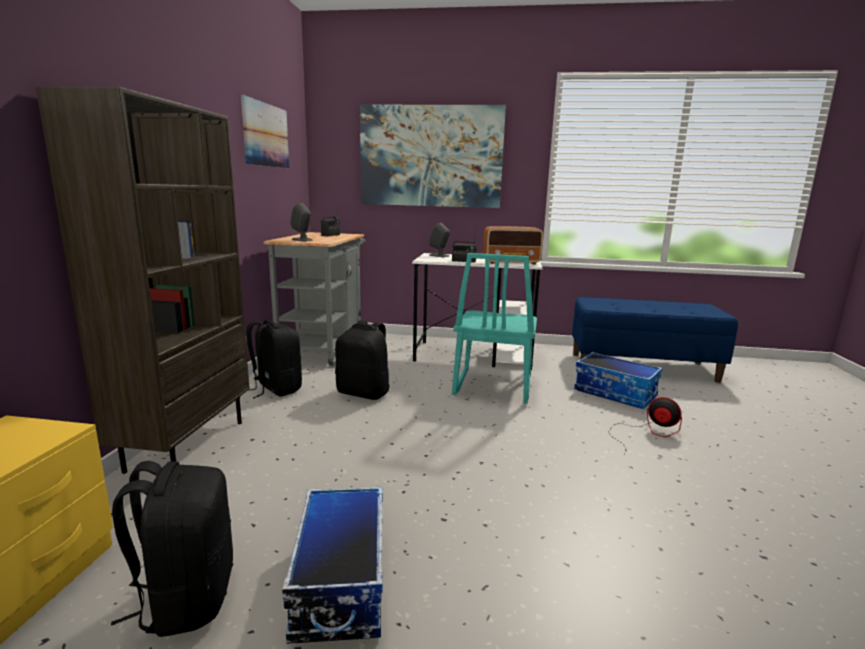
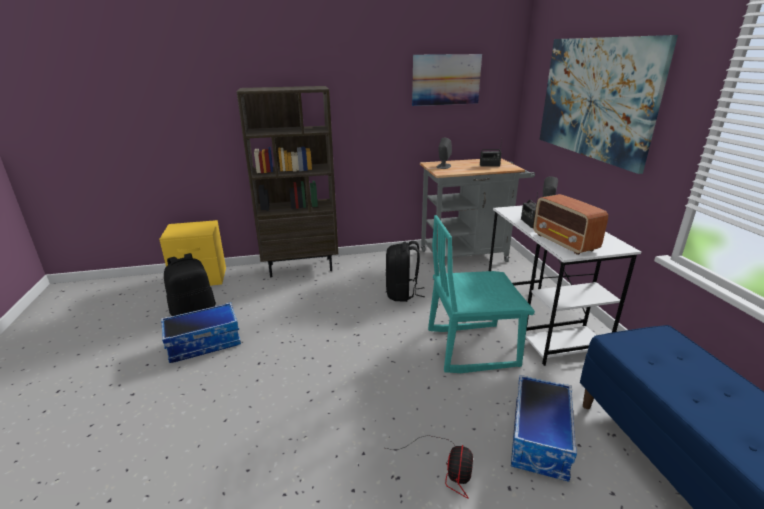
camera: 70 degrees right, 10 degrees up
black backpack [246,320,302,399] -> none

